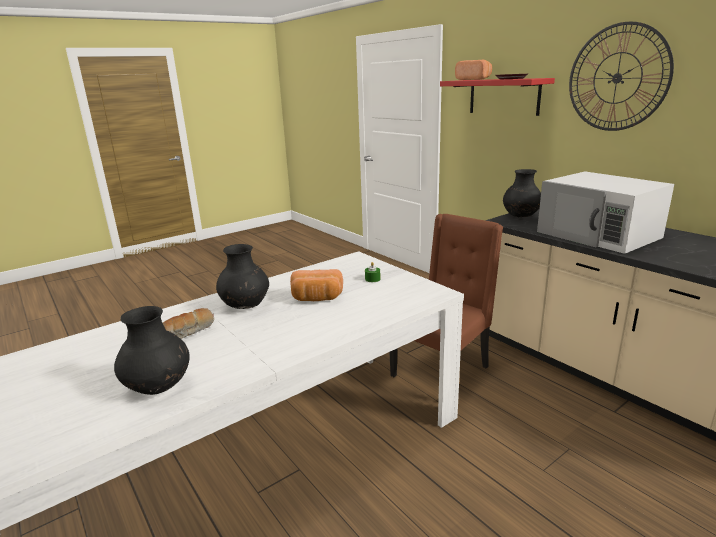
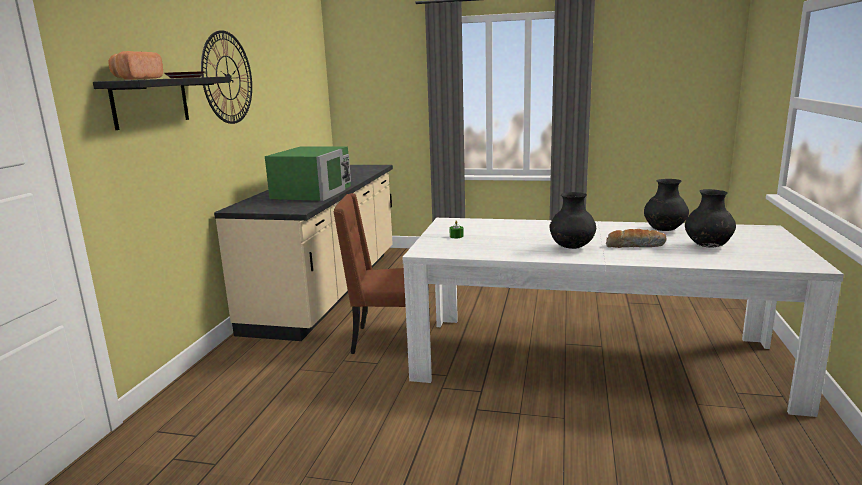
camera: 130 degrees left, 5 degrees down
bread [290,269,343,301] -> none
red shelf [440,78,555,116] -> black shelf [93,76,230,130]
black vase [503,169,541,217] -> black vase moved to [685,189,736,247]
white microwave [537,172,674,254] -> green microwave [265,146,351,201]

